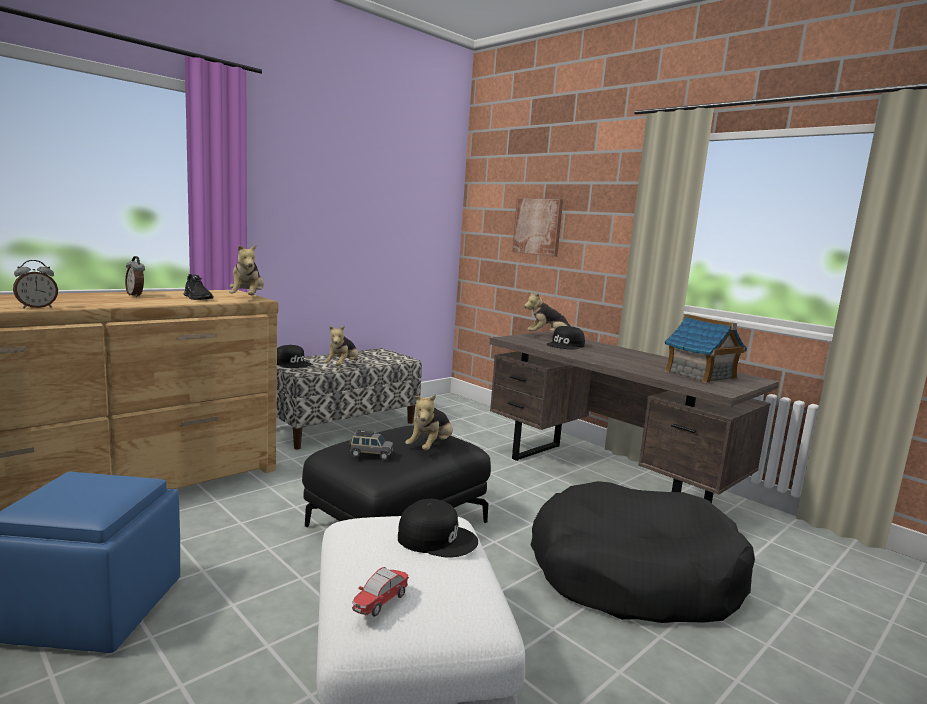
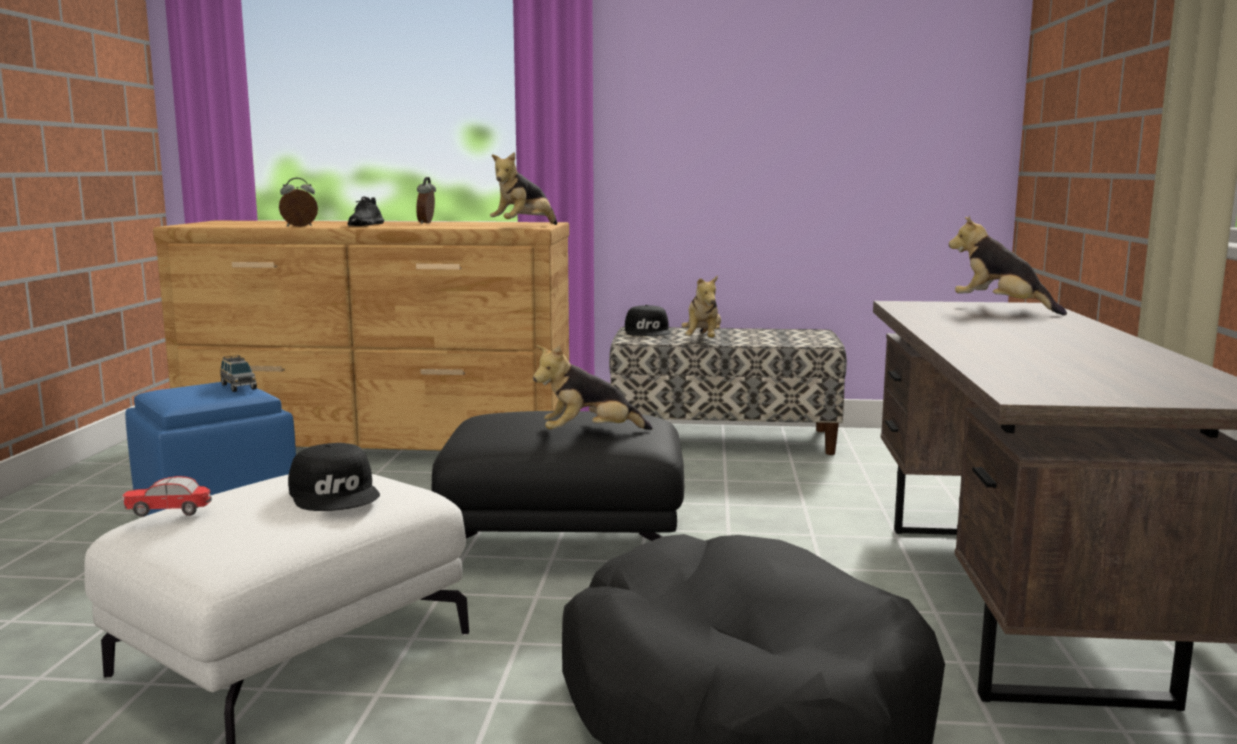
camera: 50 degrees right, 0 degrees up
alarm clock [13,260,58,308] -> alarm clock turned 150 degrees clockwise [279,177,318,227]
black shoe [184,274,213,300] -> black shoe moved to [348,197,384,226]
plush toy [324,326,359,366] -> plush toy turned 60 degrees counterclockwise [682,275,721,338]
grey toy car [349,430,393,460] -> grey toy car moved to [220,355,257,392]
picture [512,198,563,257] -> none
black cap [546,326,585,350] -> none
toy house [665,314,747,383] -> none

